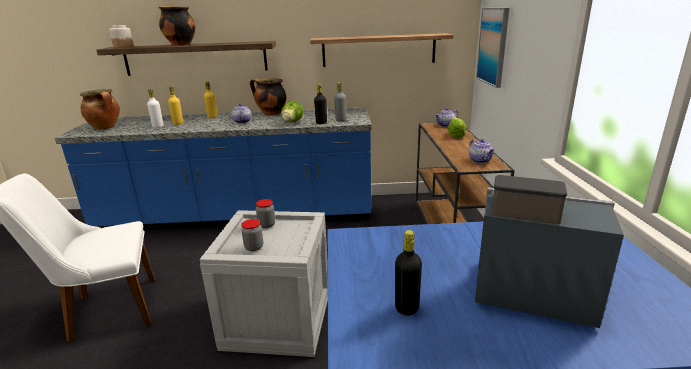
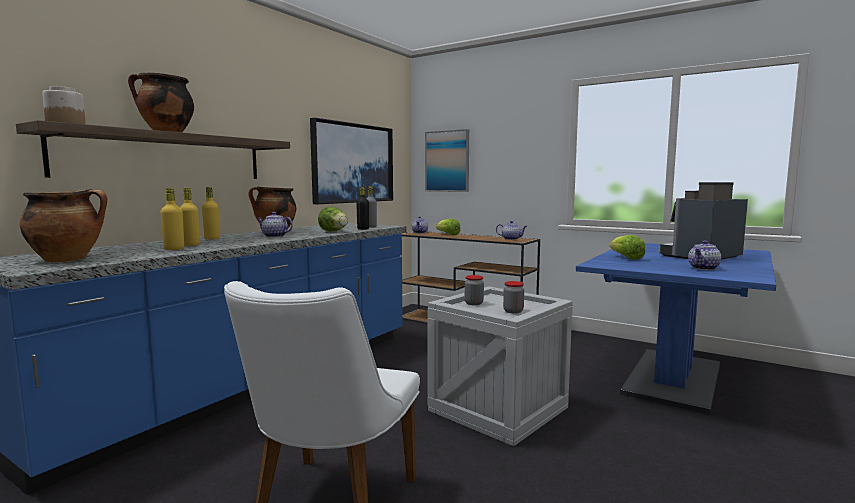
camera: 55 degrees left, 15 degrees down
white bottle [147,89,164,128] -> yellow bottle [160,188,184,250]
shelf [310,33,453,67] -> picture [310,118,393,204]
black bottle [395,230,422,316] -> teapot [688,240,721,270]
none -> lettuce [610,235,645,260]

